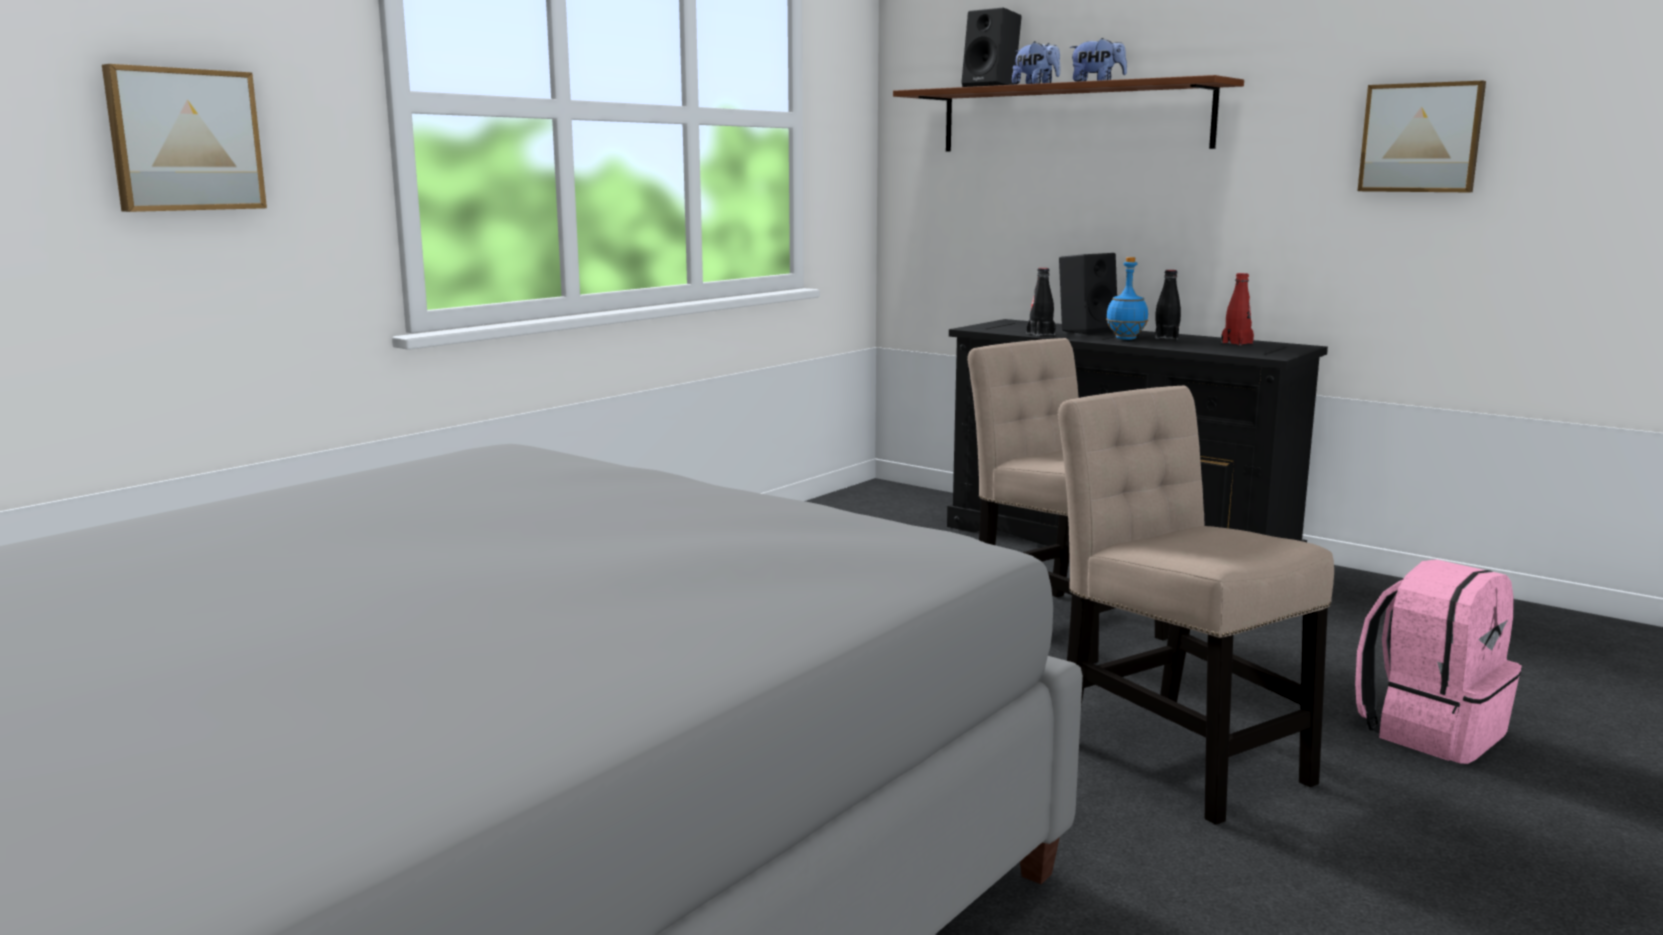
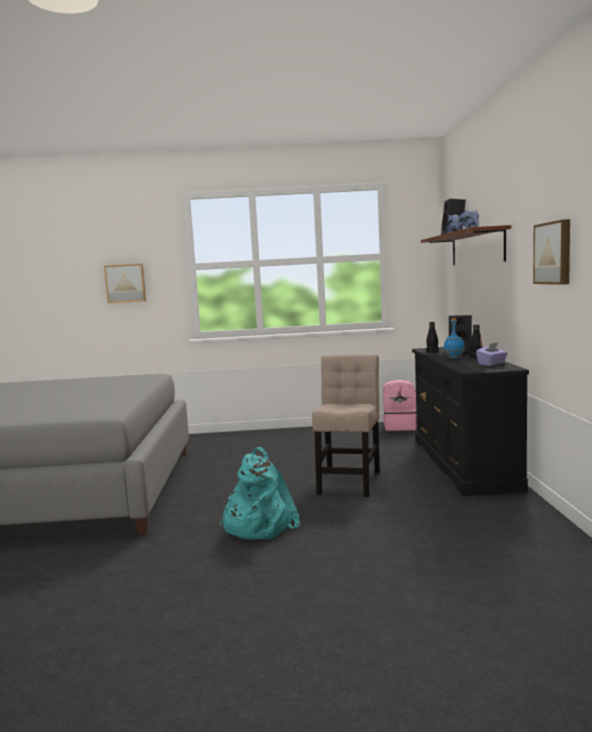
camera: 50 degrees right, 5 degrees down
beige chair [1057,385,1334,825] -> turquoise backpack [219,447,300,540]
red bottle [1221,273,1254,345] -> purple tissue box [476,342,507,366]
pink backpack [1355,559,1522,764] -> pink backpack moved to [383,380,417,431]

